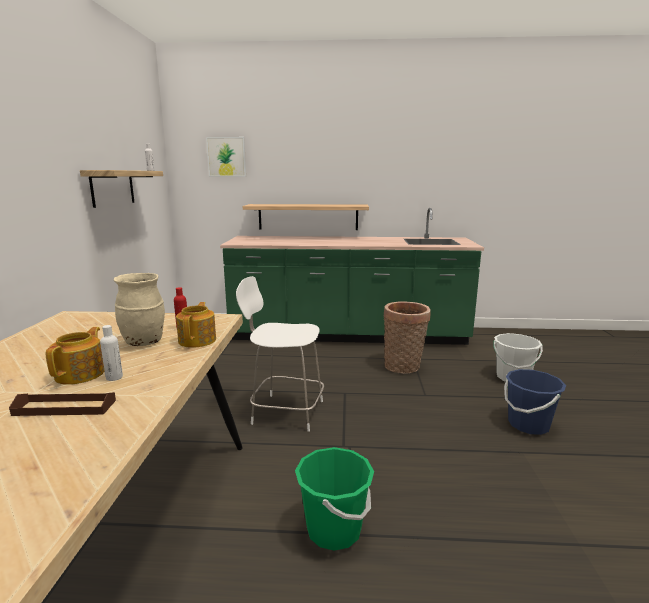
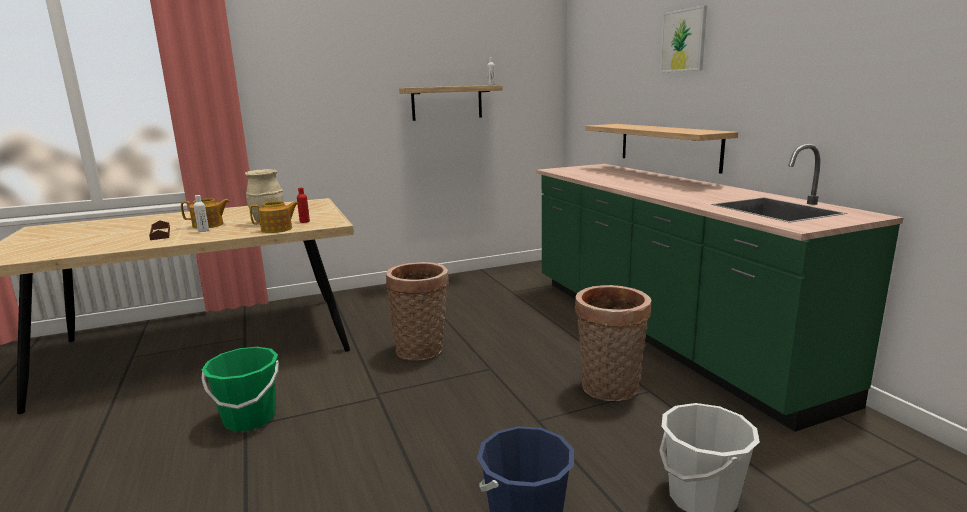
camera: 65 degrees right, 0 degrees up
picture [206,137,246,177] -> picture moved to [660,5,707,73]
white chair [236,276,324,432] -> basket [386,262,449,361]

